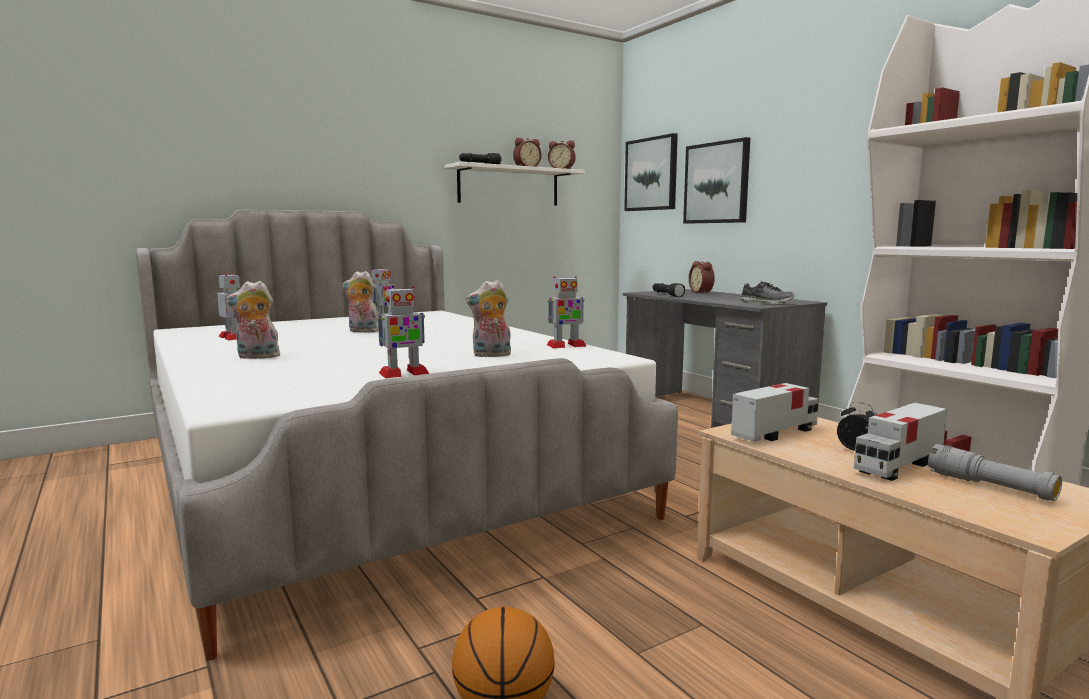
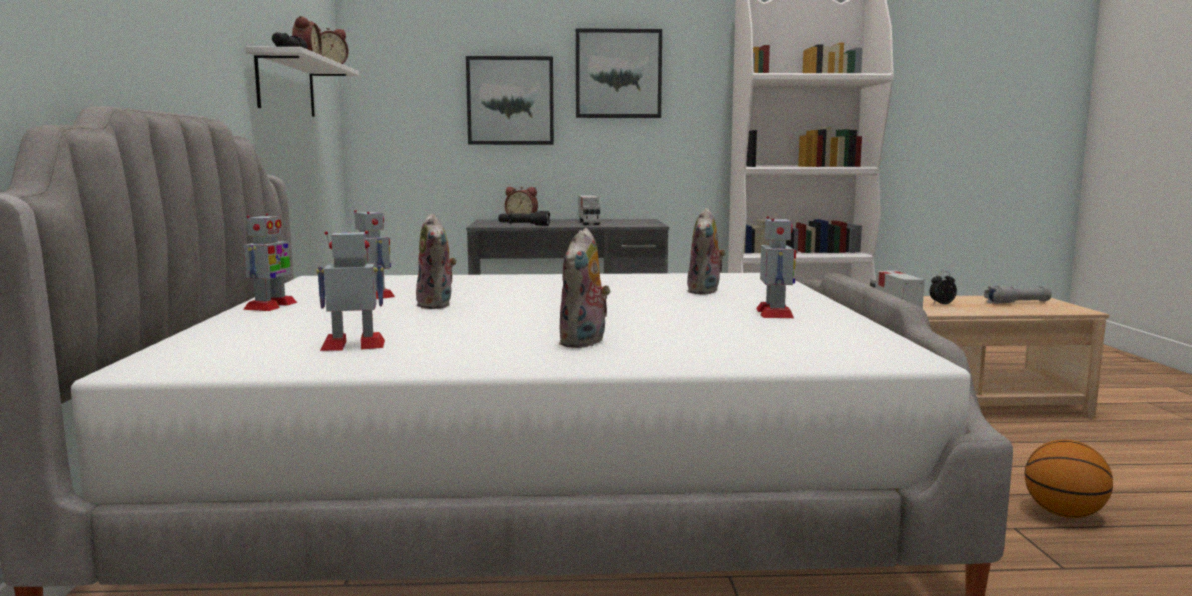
camera: 60 degrees left, 0 degrees up
plush toy [343,271,378,333] -> plush toy turned 60 degrees counterclockwise [415,213,457,309]
toy robot [547,276,587,348] -> toy robot moved to [243,213,297,311]
picture [624,133,678,211] -> picture moved to [576,28,662,118]
shoe [740,281,795,304] -> none
toy truck [854,403,947,481] -> toy truck moved to [578,195,600,225]

